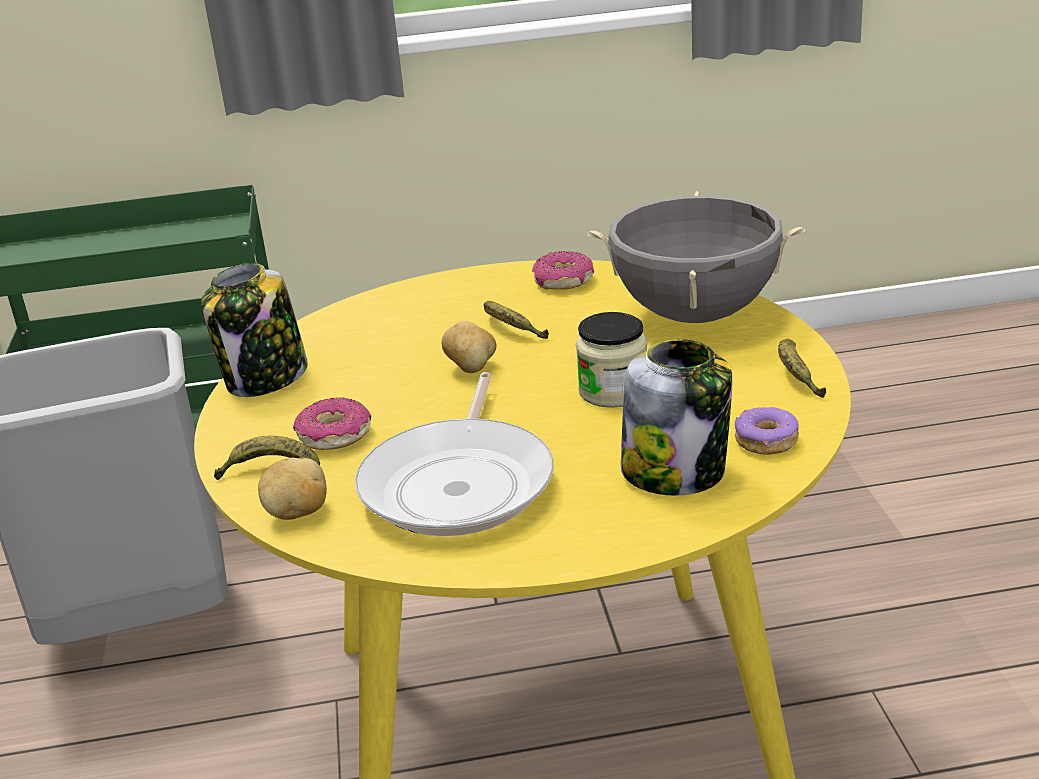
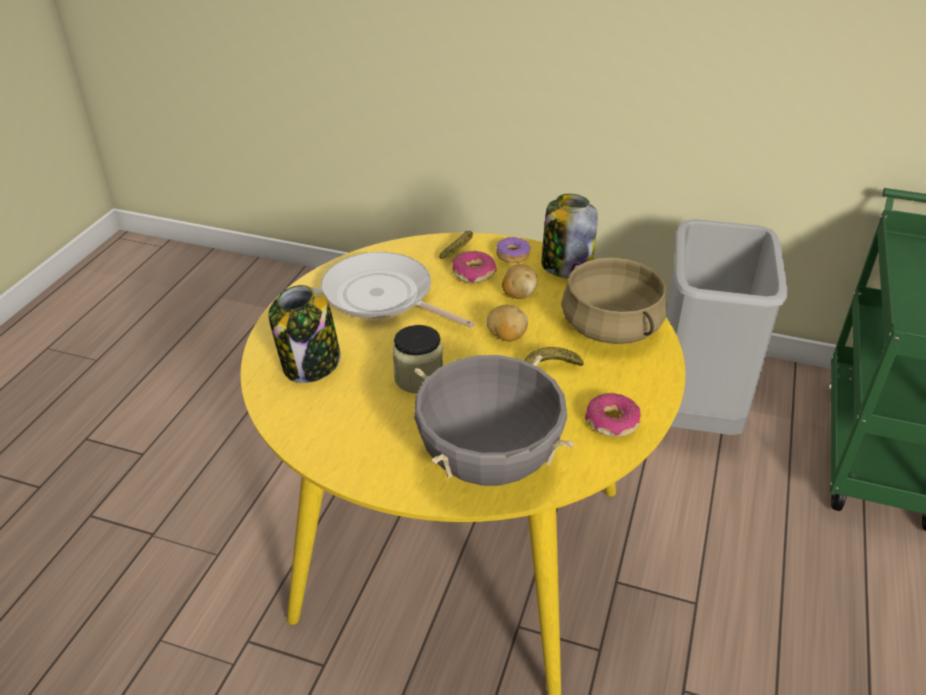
camera: 115 degrees right, 10 degrees up
potato [258,458,327,520] -> potato moved to [502,264,537,299]
donut [734,407,799,455] -> donut moved to [496,236,530,263]
banana [778,339,826,398] -> none
none -> beige cooking pot [561,258,667,344]

